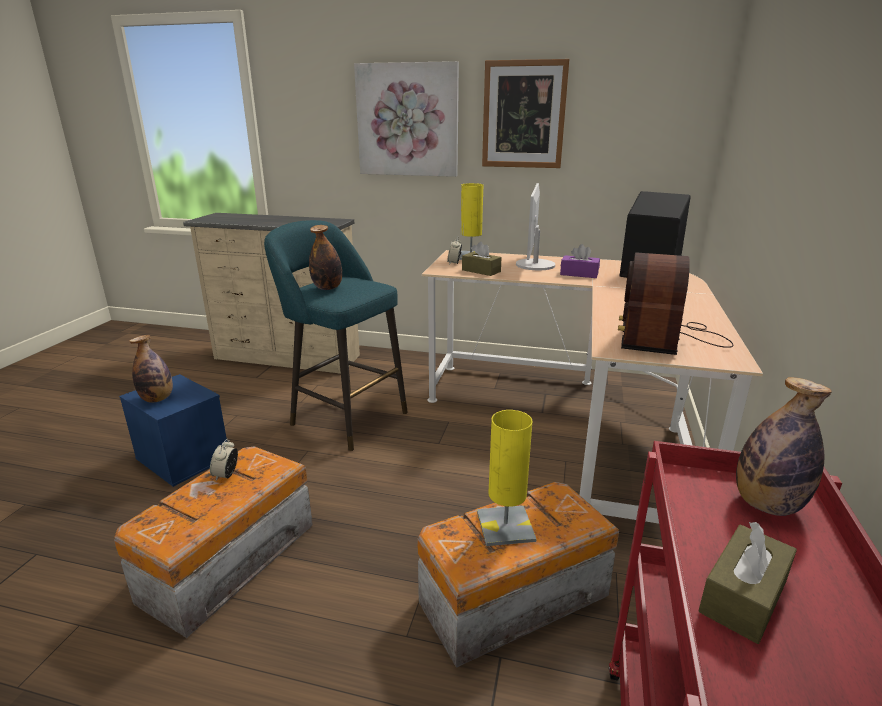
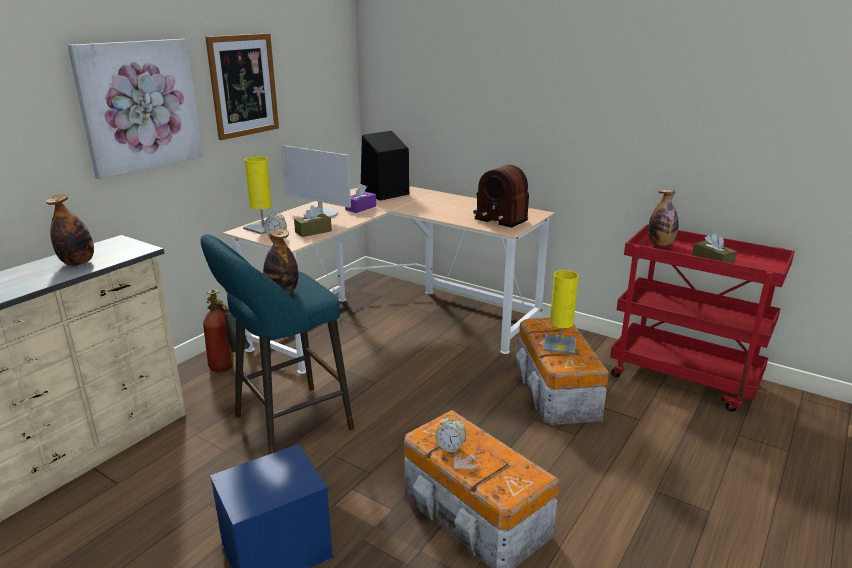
camera: 70 degrees left, 0 degrees up
bottle [129,335,173,403] -> bottle moved to [46,194,94,266]
none -> fire extinguisher [203,289,250,372]

